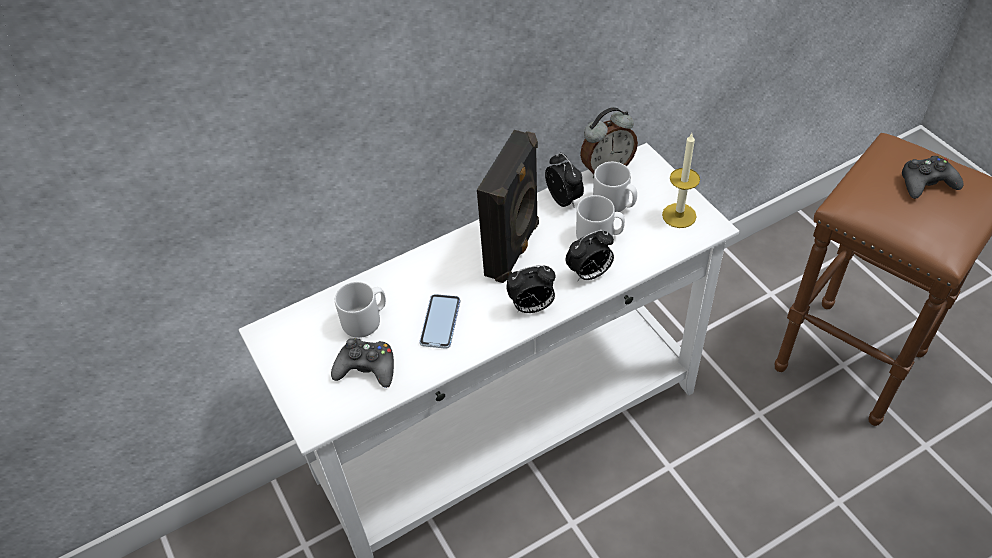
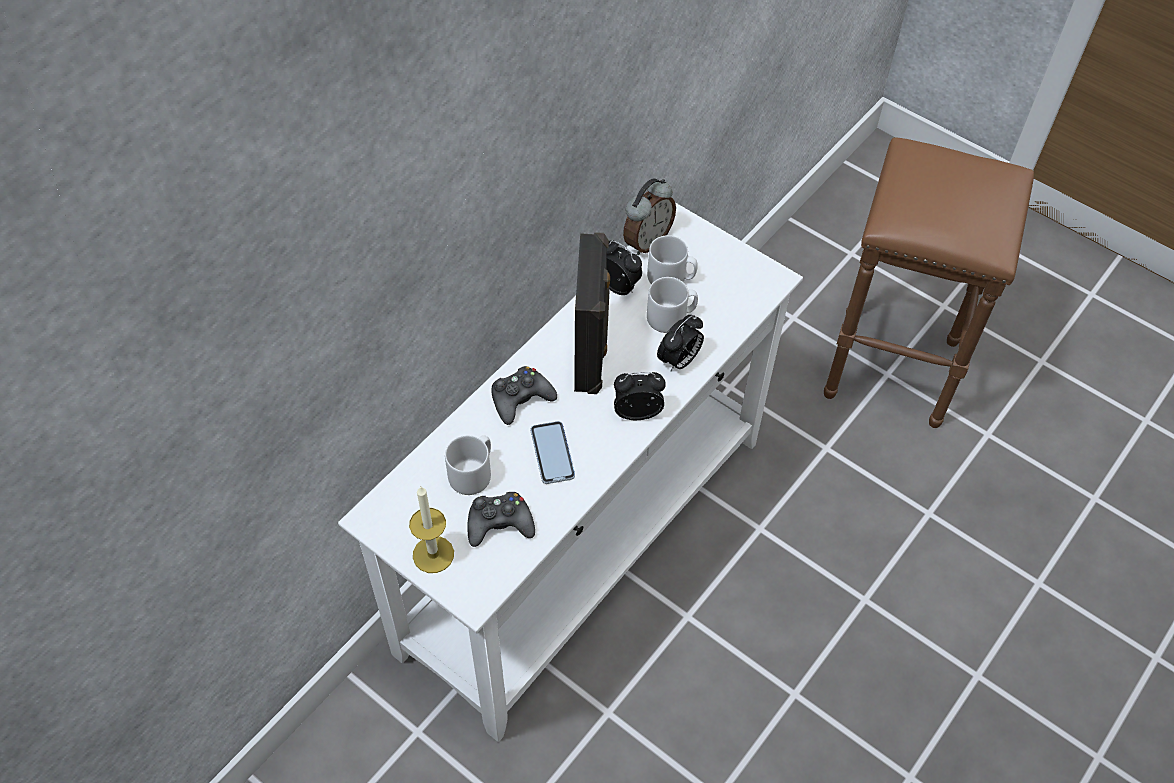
camera: 25 degrees left, 5 degrees up
alarm clock [506,265,556,313] -> alarm clock turned 150 degrees counterclockwise [614,372,666,420]
candle [662,133,700,228] -> candle moved to [409,486,454,573]
black game controller [902,156,964,199] -> black game controller moved to [491,366,557,425]

